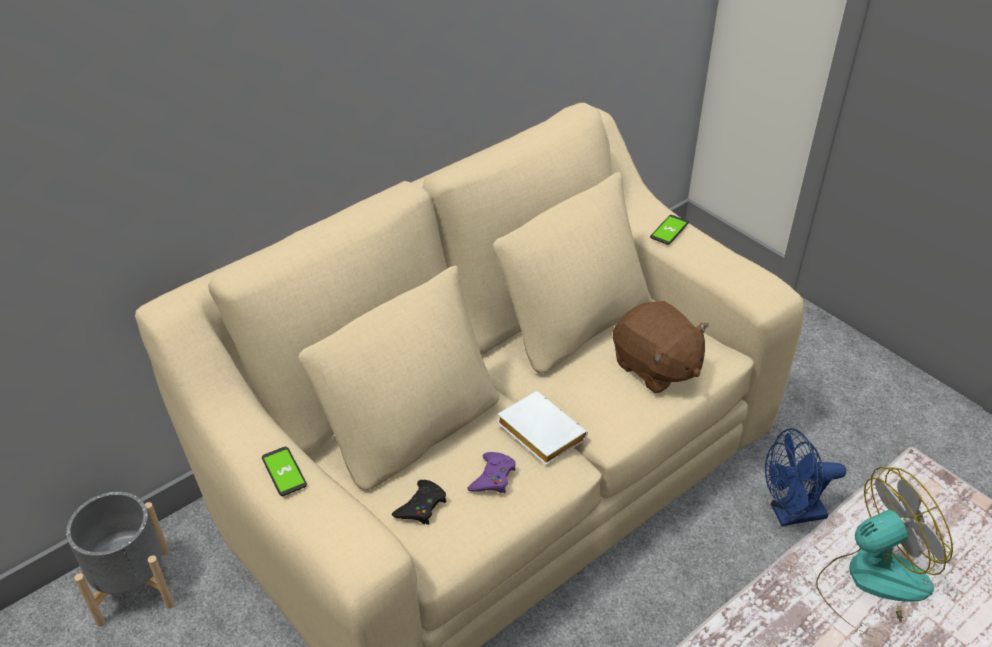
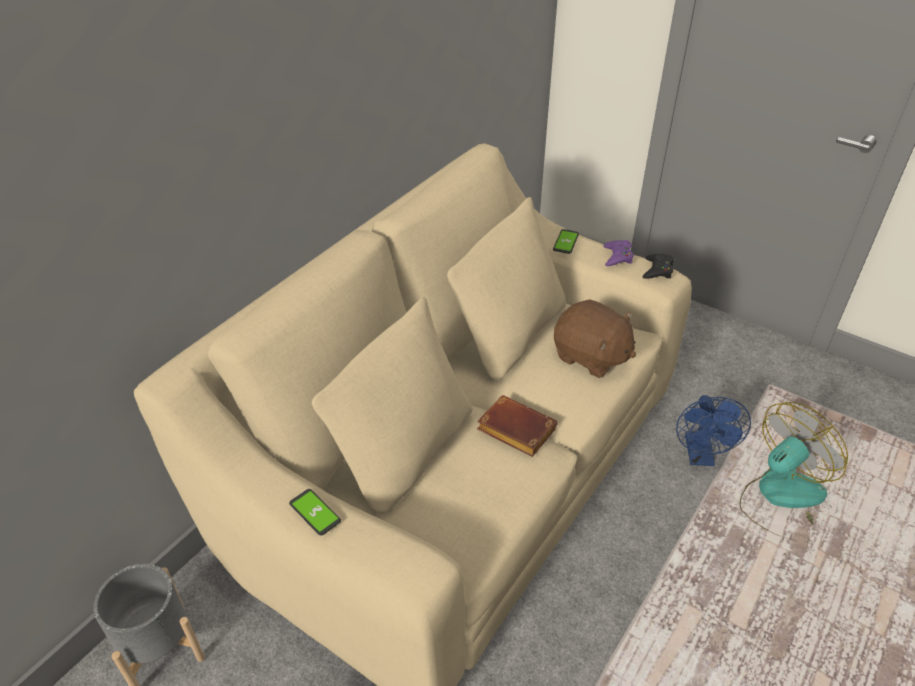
camera: 15 degrees left, 0 degrees up
black game controller [392,480,446,525] -> black game controller moved to [642,254,674,279]
purple game controller [467,452,516,493] -> purple game controller moved to [603,240,634,266]
white book [497,391,588,465] -> brown book [477,395,558,457]
blue fan [765,428,846,526] -> blue fan turned 60 degrees counterclockwise [676,395,751,466]

